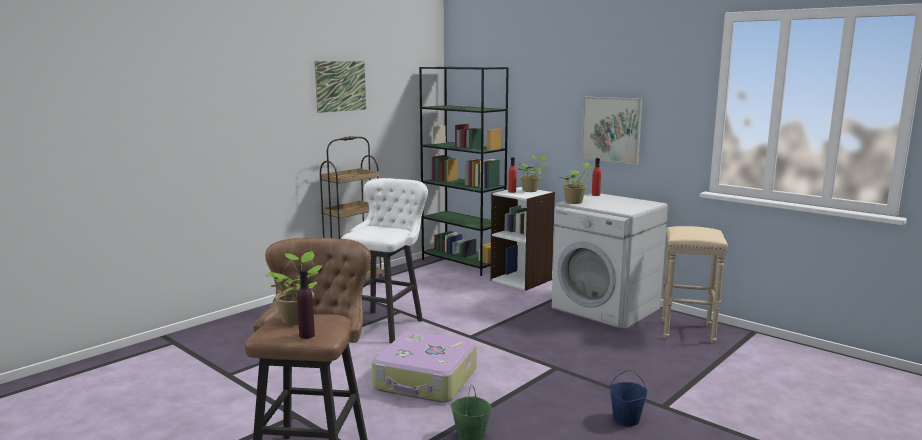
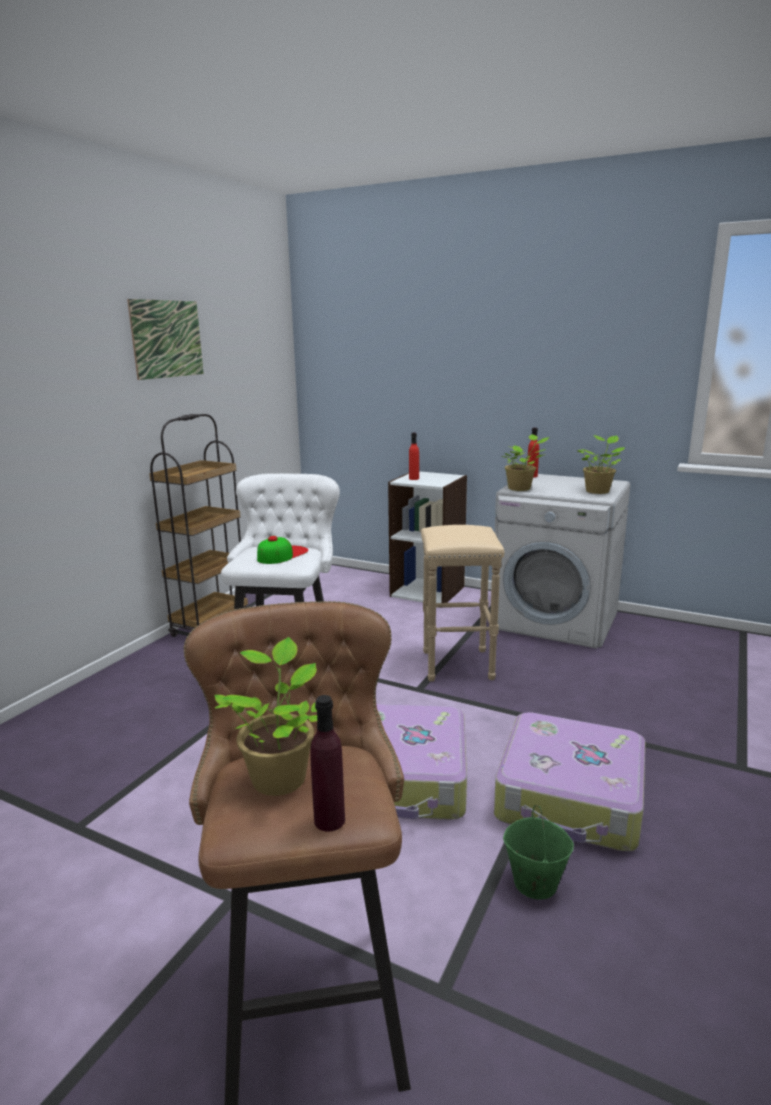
camera: 15 degrees left, 5 degrees up
green bookcase [419,67,509,276] -> none
potted plant [518,155,547,192] -> potted plant moved to [578,435,625,494]
picture [581,97,643,165] -> none
blue bucket [609,370,648,427] -> none
beige stool [662,226,728,343] -> beige stool moved to [421,525,505,682]
none -> cap [257,536,308,564]
none -> suitcase [494,712,645,852]

